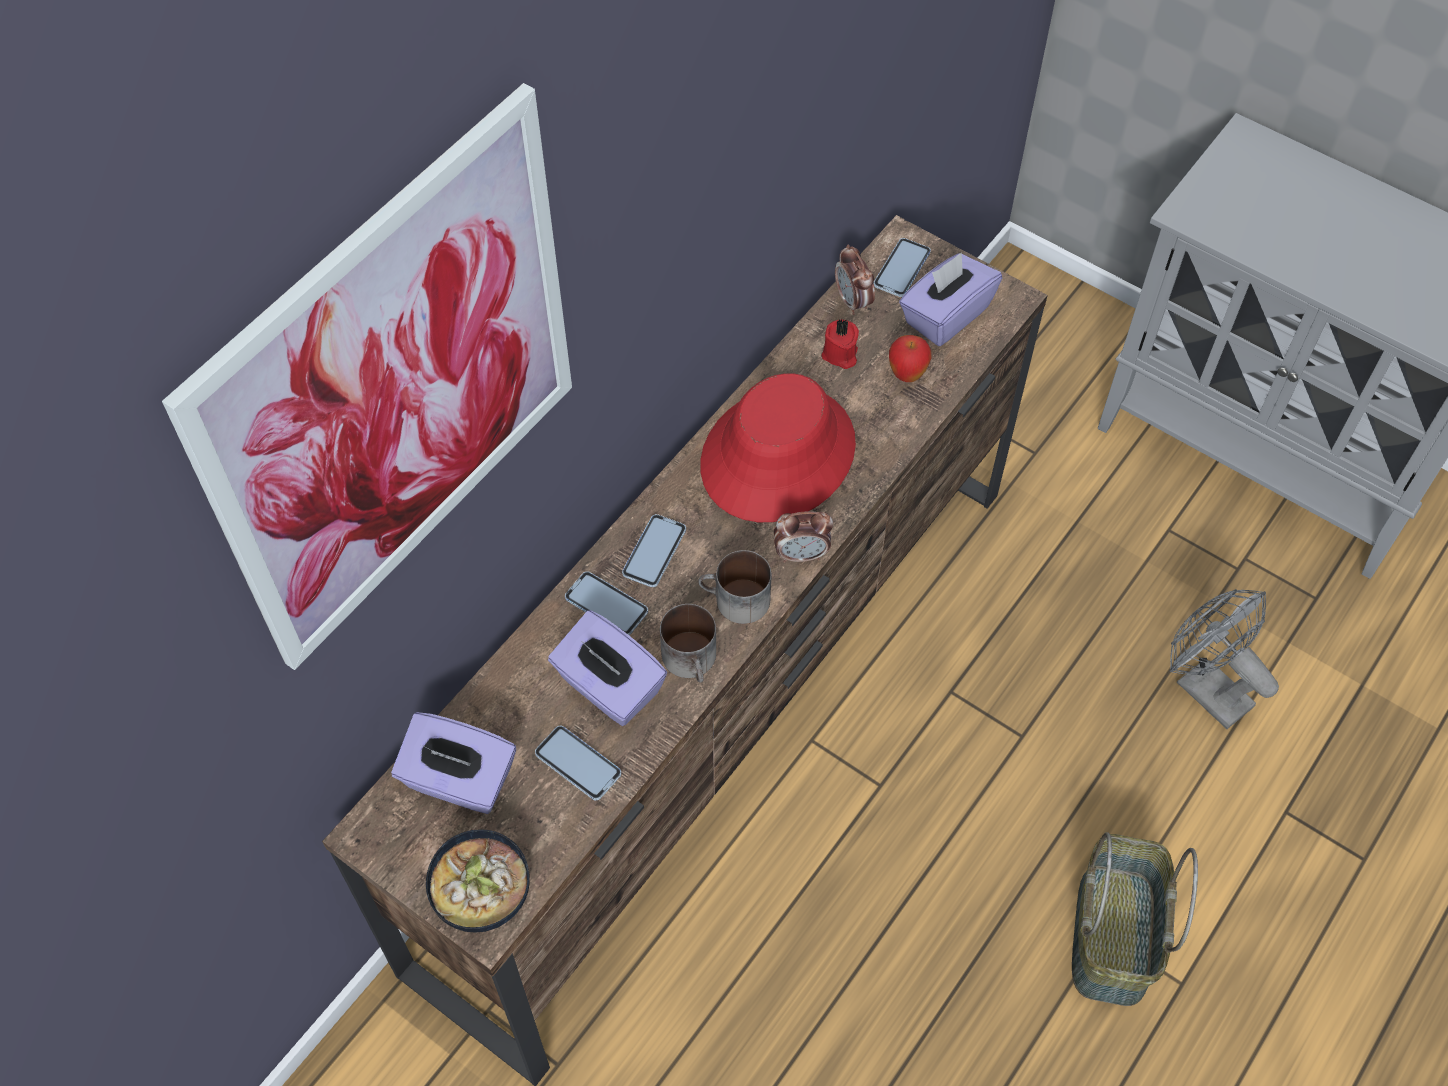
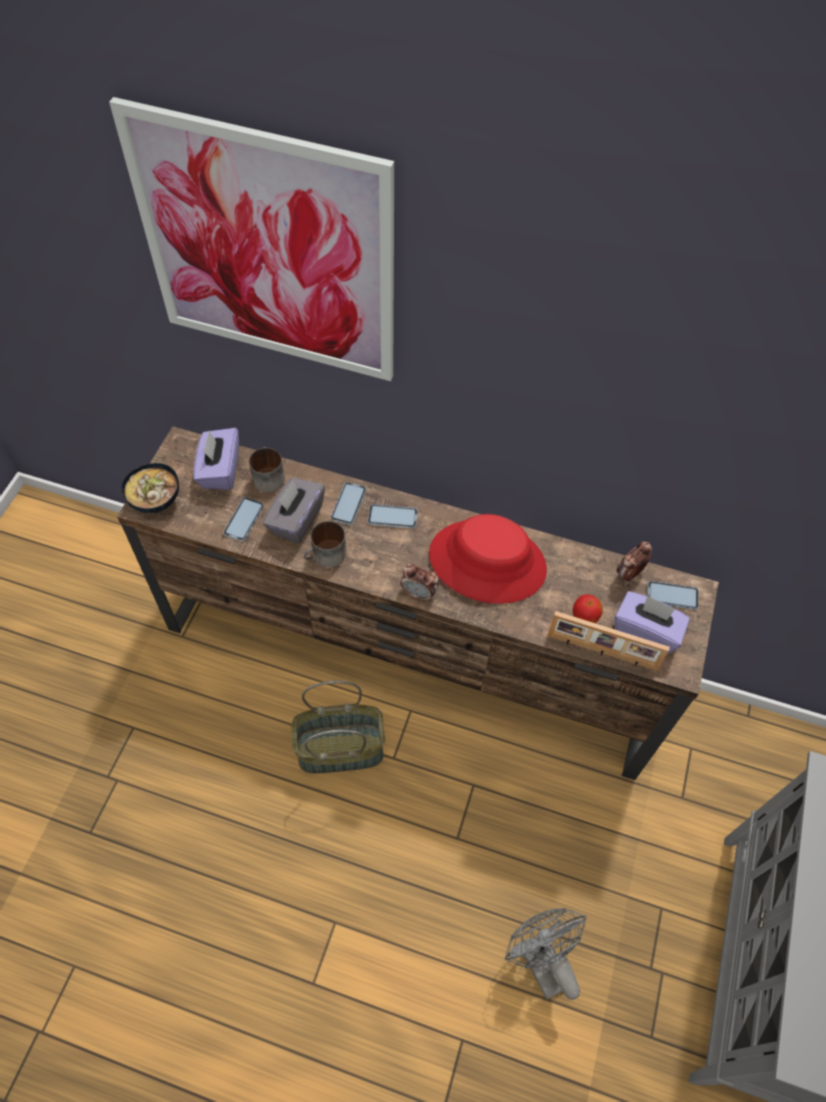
camera: 70 degrees right, 0 degrees up
purple tissue box [548,610,667,726] -> grey tissue box [263,478,325,543]
mug [698,550,771,624] -> mug moved to [249,447,285,492]
alarm clock [774,511,833,563] -> alarm clock turned 45 degrees counterclockwise [400,564,439,601]
red candle [822,318,859,369] -> none
basket [1072,832,1198,1006] -> basket moved to [291,681,385,773]
grey fan [1170,589,1279,729] -> grey fan turned 60 degrees counterclockwise [505,908,587,1000]
none -> picture frame [547,611,670,671]

